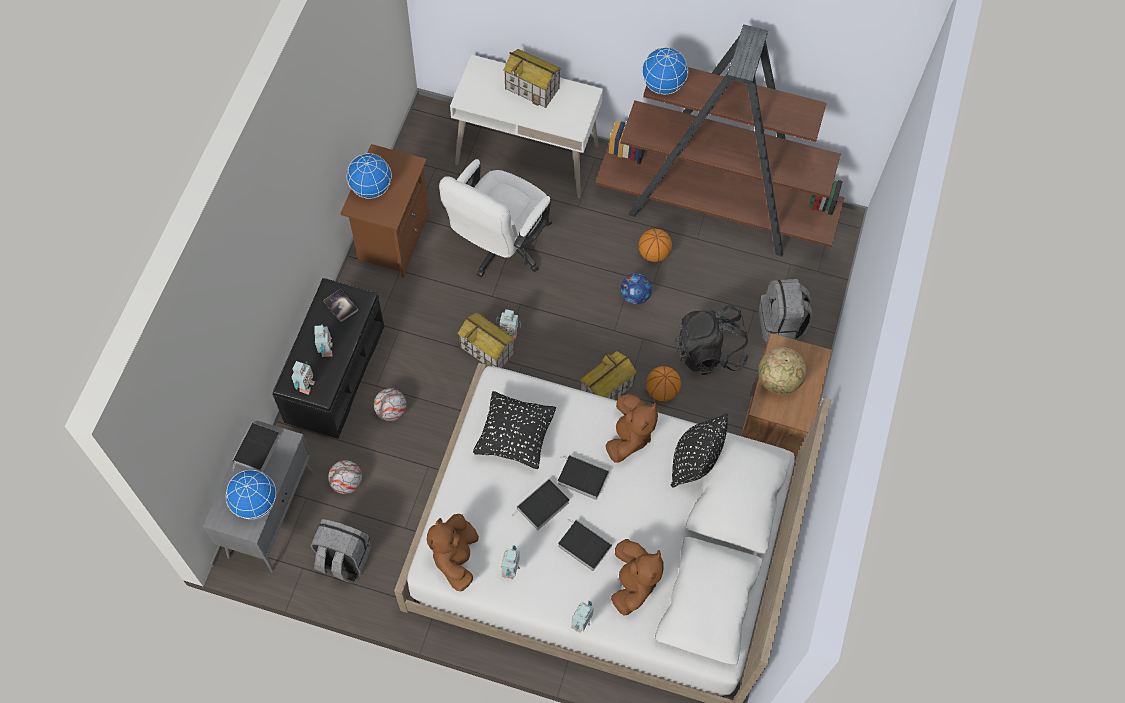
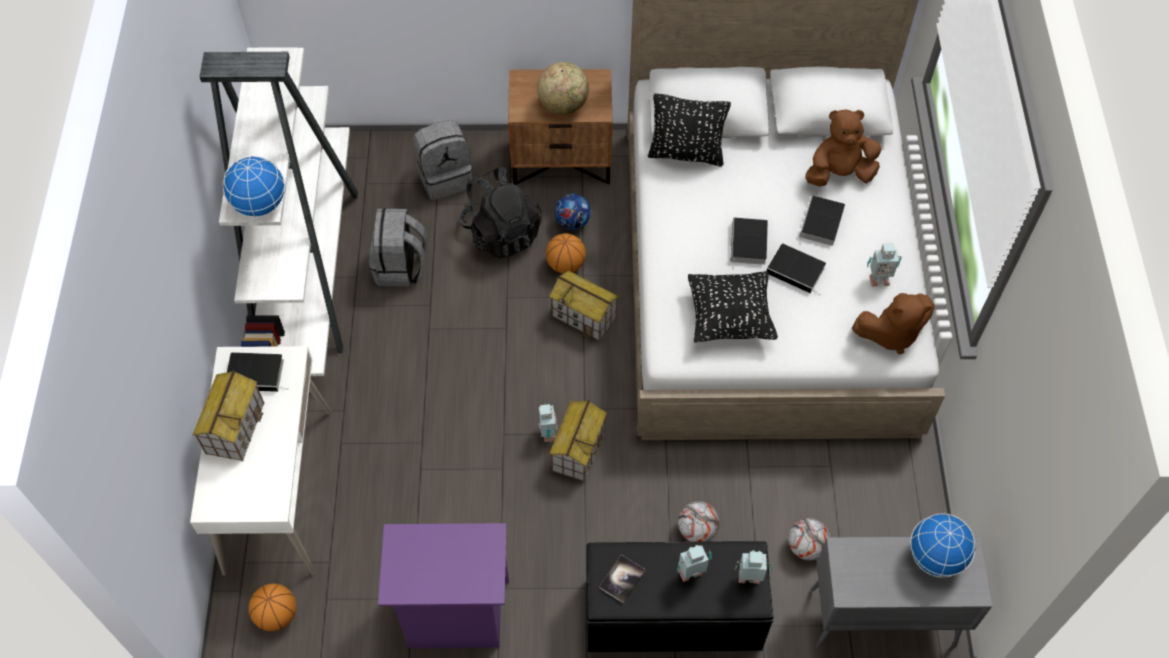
camera: 105 degrees left, 5 degrees down
book [232,423,280,472] -> book moved to [227,352,289,392]
grey backpack [310,519,371,583] -> grey backpack moved to [369,208,427,286]
brown nightstand [340,144,430,278] -> purple nightstand [378,523,509,648]
globe [346,153,392,199] -> none
white office chair [439,159,552,277] -> none
toy robot [571,601,594,633] -> none
brown bookcase [595,24,845,257] -> white bookcase [200,47,358,376]
brown plush toy [605,394,658,462] -> none
football [621,273,652,304] -> football moved to [555,194,591,230]
basketball [639,229,672,262] -> basketball moved to [249,584,296,631]

